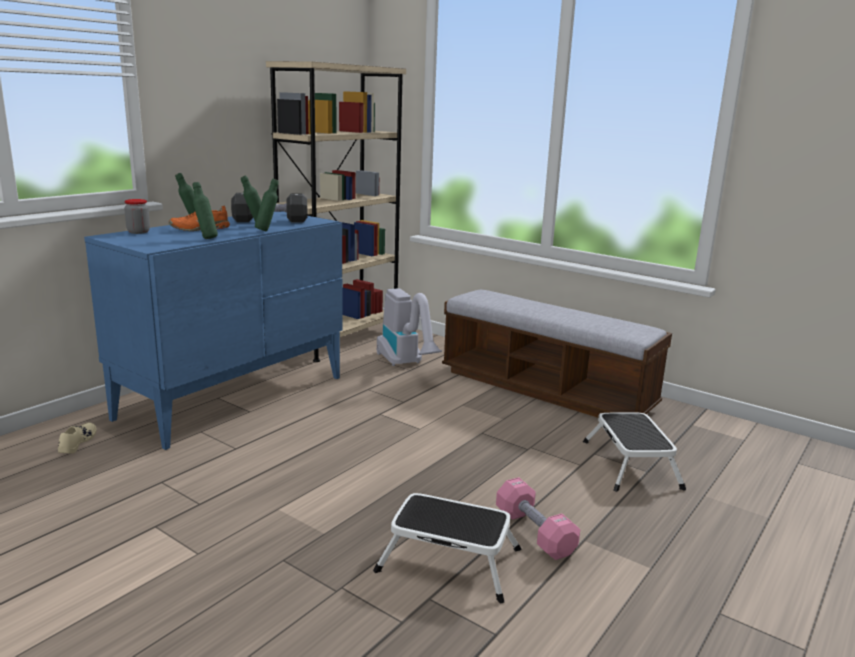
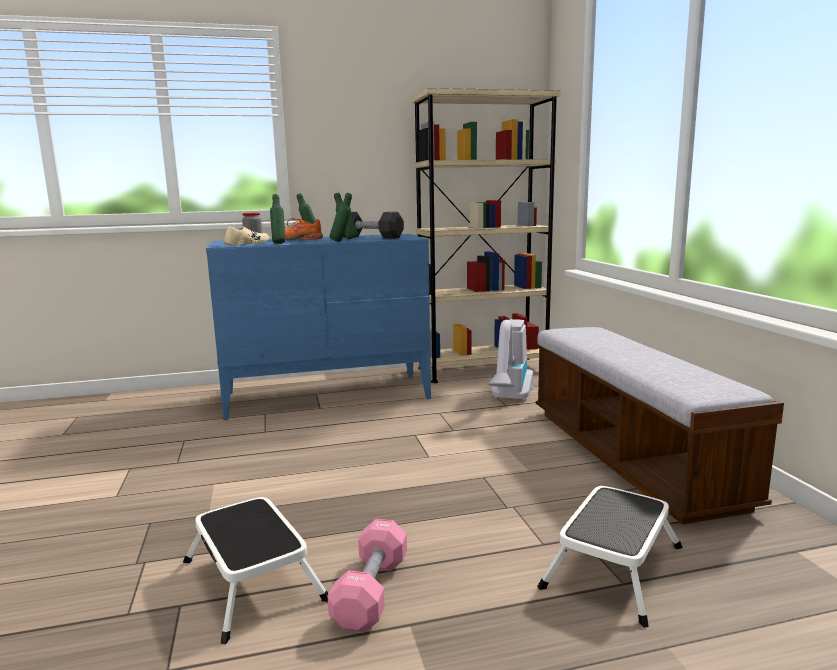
camera: 40 degrees right, 5 degrees down
beige shoe [58,423,97,454] -> beige shoe moved to [224,226,269,245]

